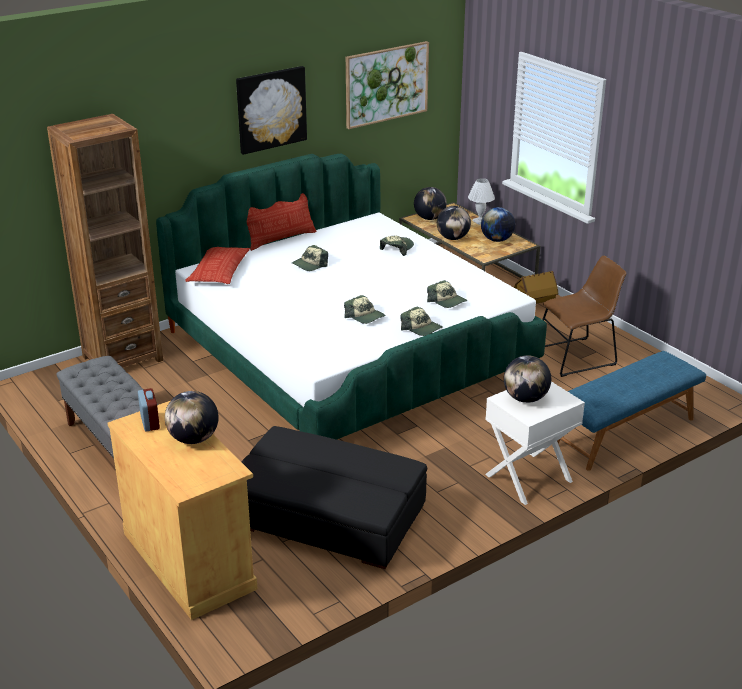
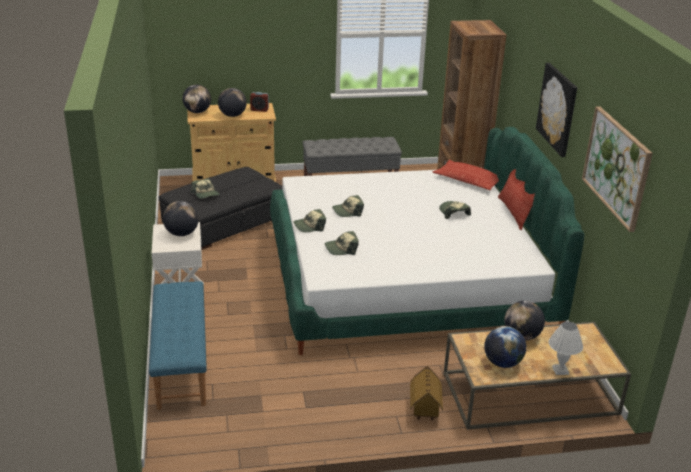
camera: 115 degrees right, 0 degrees up
cap [380,236,414,256] -> cap moved to [190,178,219,199]
globe [414,187,447,220] -> globe moved to [182,85,211,113]
brown chair [542,256,626,377] -> none

